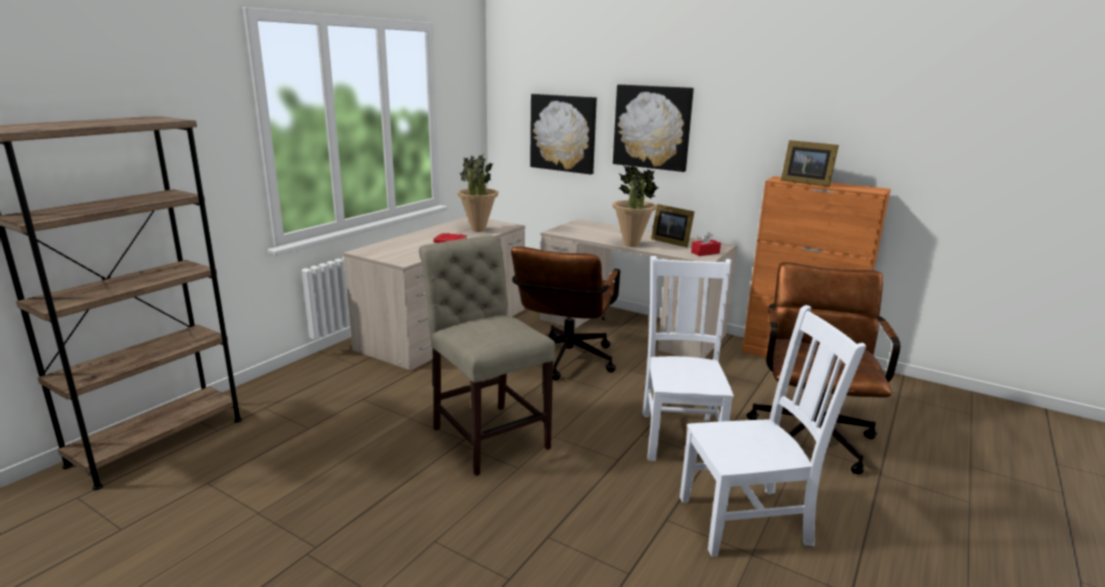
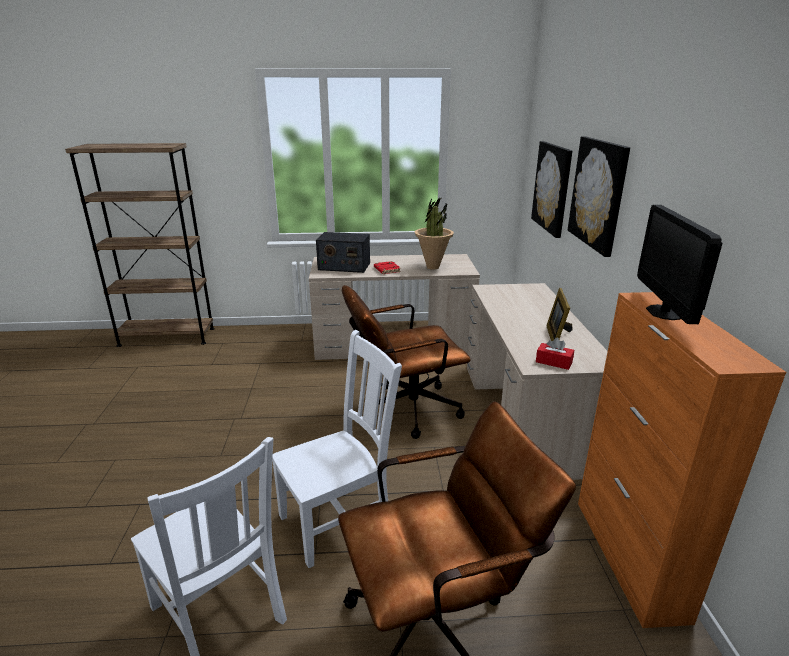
camera: 55 degrees right, 5 degrees up
beige chair [419,235,555,476] -> none
potted plant [612,164,658,247] -> none
picture frame [781,140,839,187] -> monitor [637,205,723,324]
none -> radio [316,232,370,273]

